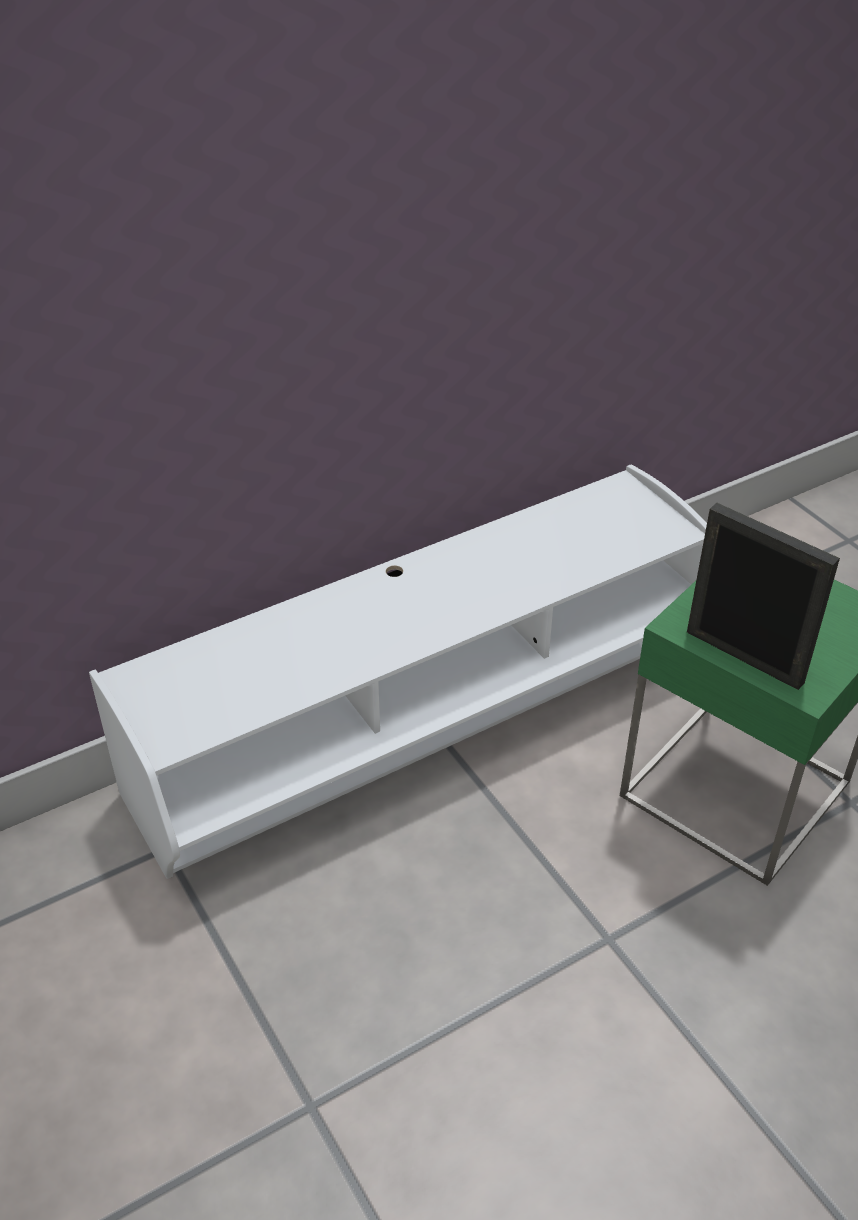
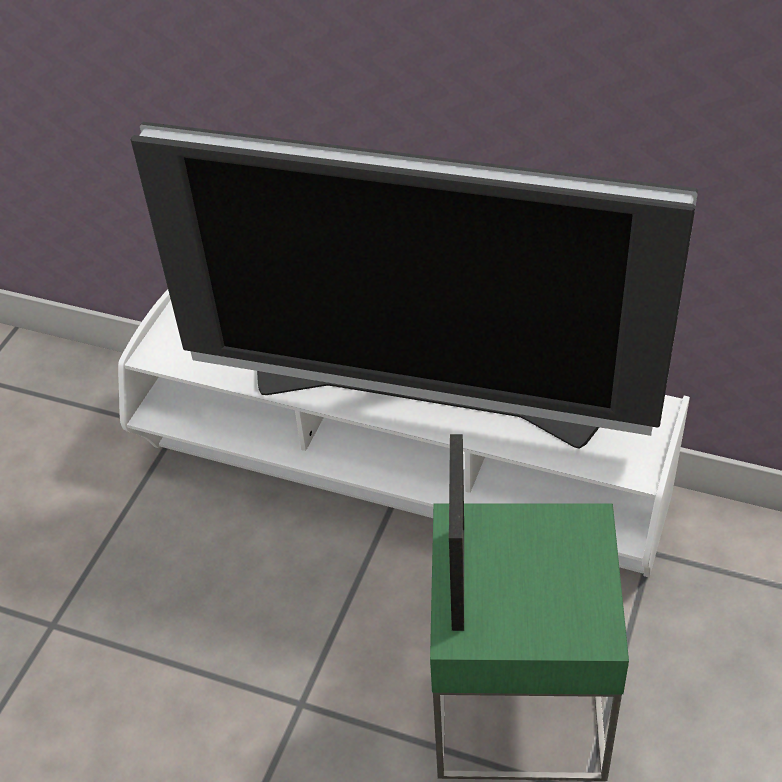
camera: 55 degrees right, 5 degrees up
none -> television [131,122,698,449]

